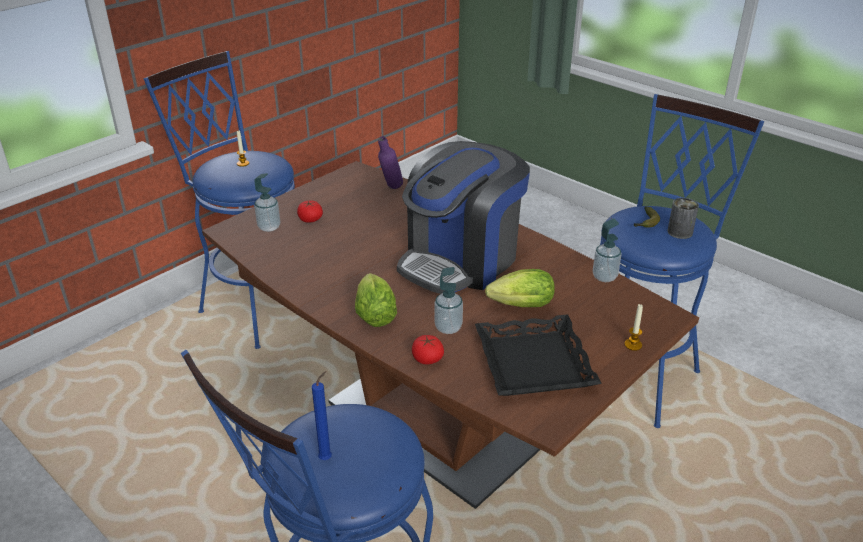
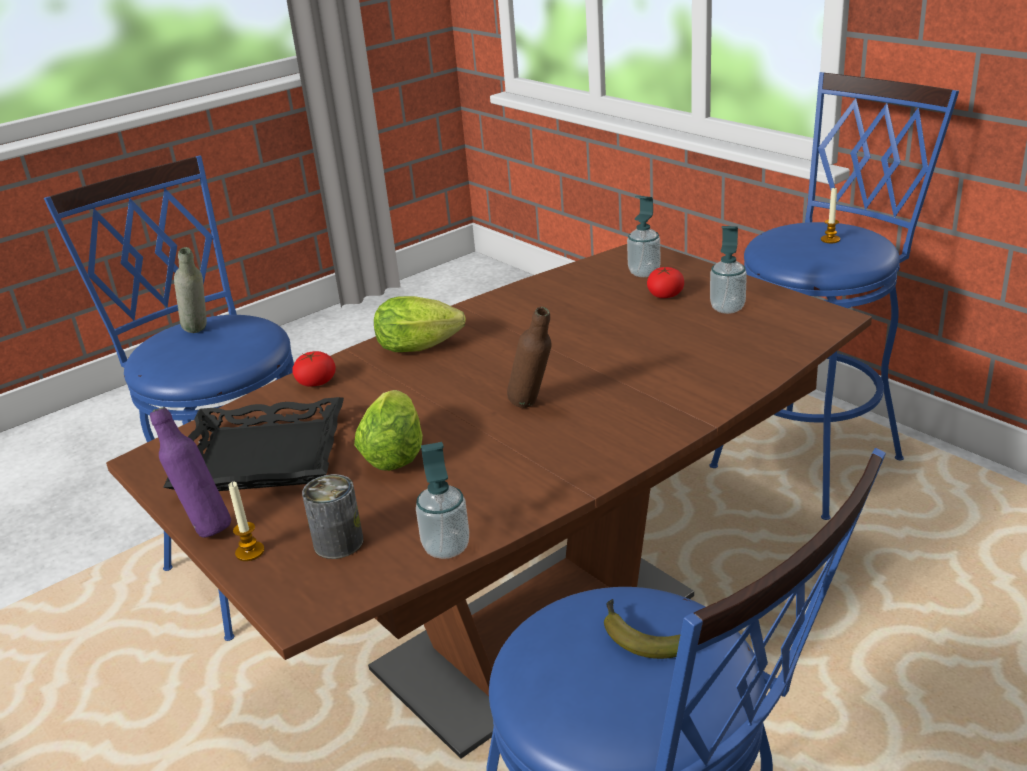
camera: 100 degrees right, 5 degrees down
blue candle [312,371,332,460] -> grey bottle [174,247,207,333]
purple bottle [378,136,403,189] -> purple bottle moved to [150,407,231,538]
coffee machine [397,141,530,294] -> brown bottle [507,307,551,408]
soap dispenser [434,267,463,334] -> soap dispenser moved to [710,226,747,314]
can [668,198,699,239] -> can moved to [302,474,363,559]

